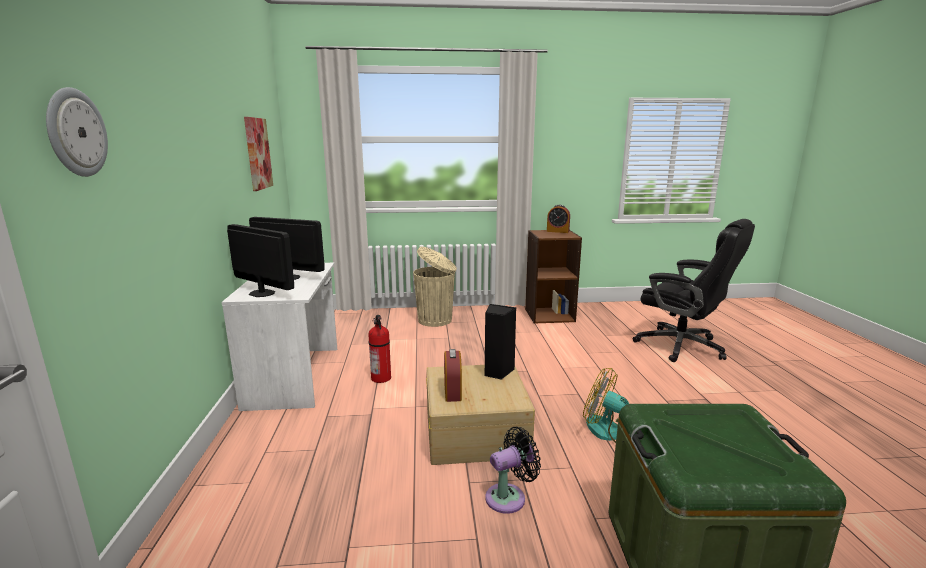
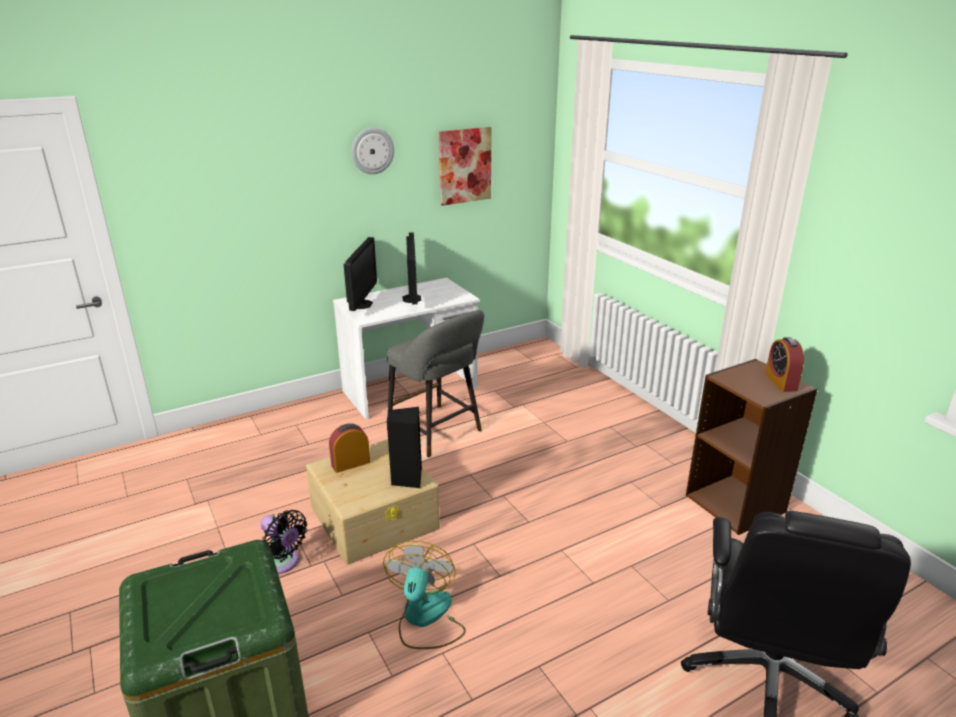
camera: 65 degrees right, 10 degrees up
wall clock [46,87,108,177] -> wall clock moved to [352,128,394,174]
fire extinguisher [368,315,391,383] -> grey stool [387,310,484,457]
beige trash can [413,246,457,327] -> none

